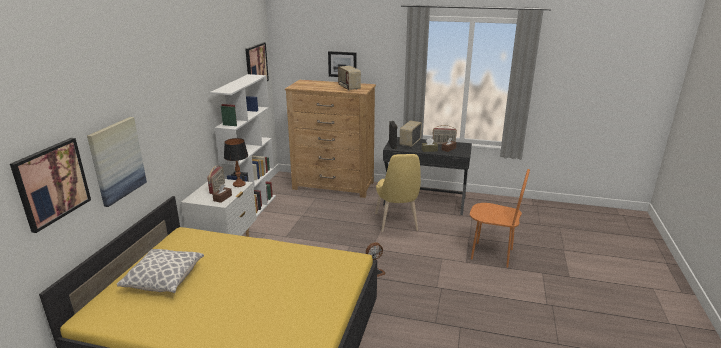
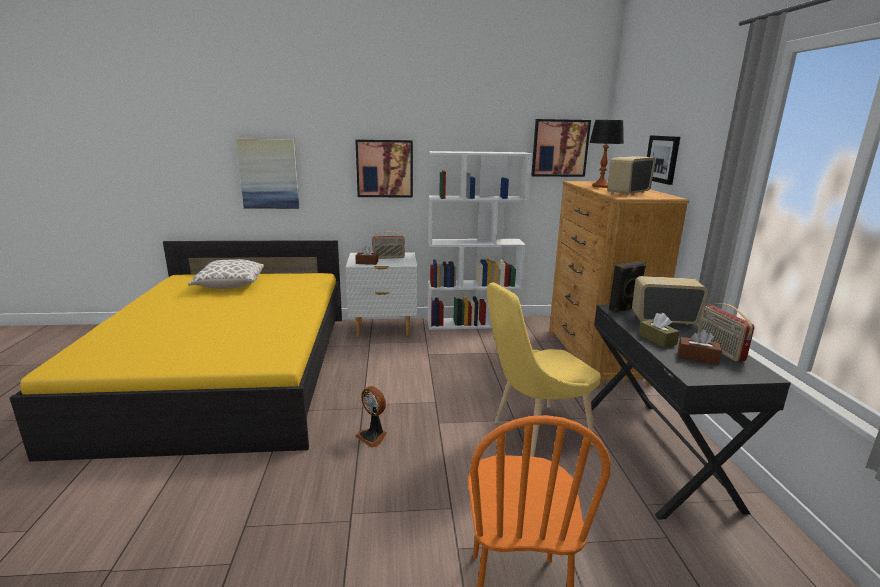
camera: 70 degrees right, 5 degrees down
picture [10,138,91,233] -> picture moved to [355,139,413,197]
table lamp [224,138,248,187] -> table lamp moved to [589,120,624,188]

